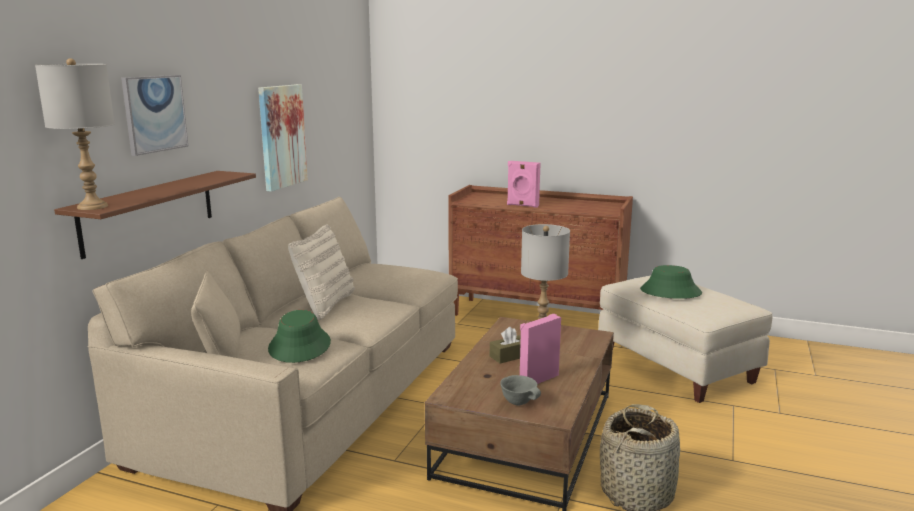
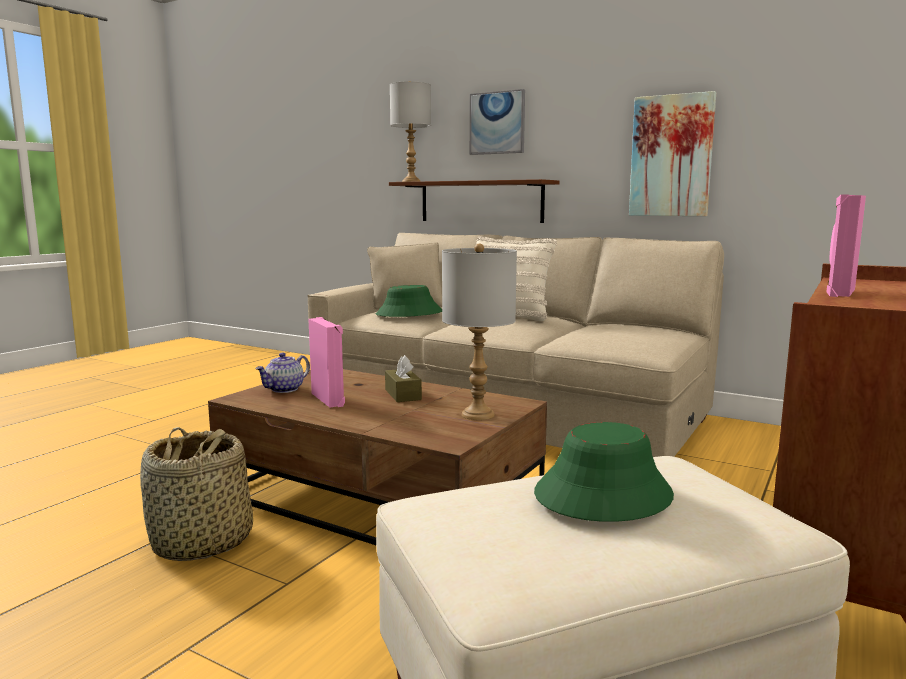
camera: 100 degrees right, 5 degrees down
grey bowl [500,375,541,406] -> teapot [255,353,310,393]

